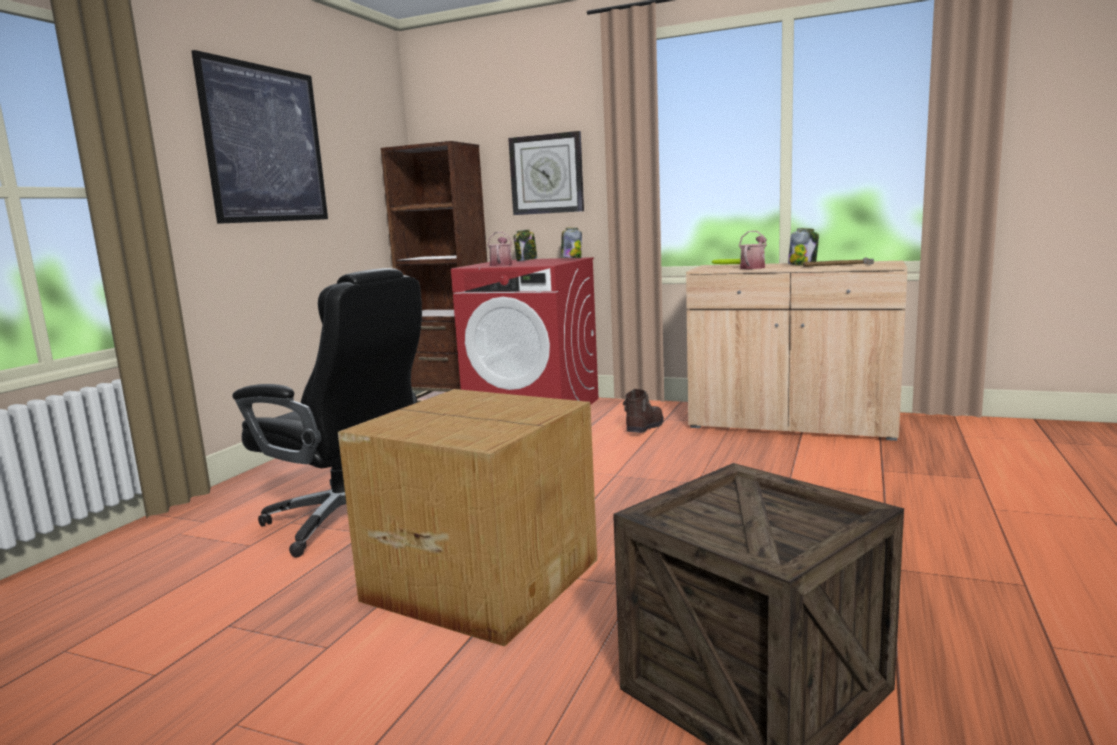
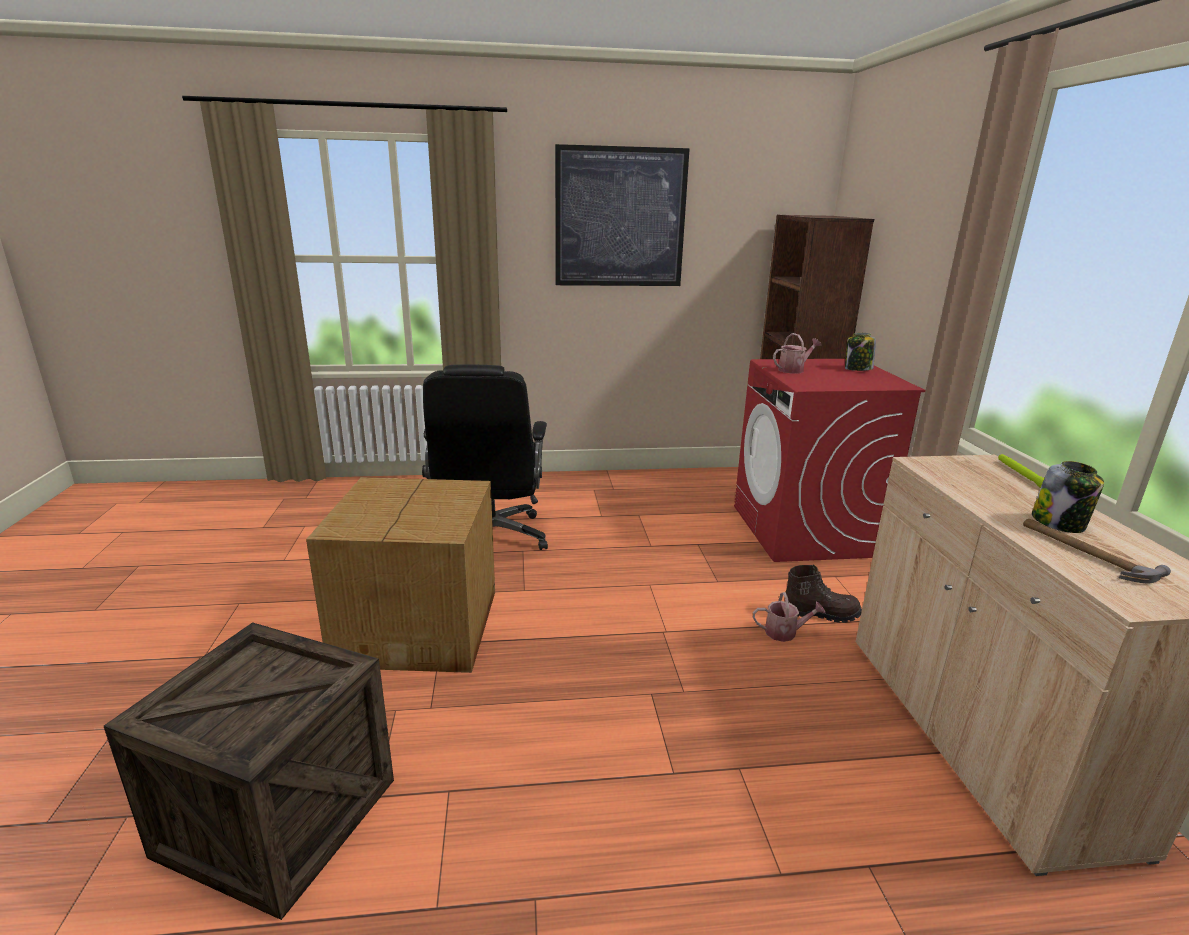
camera: 60 degrees right, 10 degrees up
wall clock [508,131,584,215] -> none
jar [561,228,582,258] -> none
watering can [739,231,767,269] -> watering can moved to [753,592,825,642]

